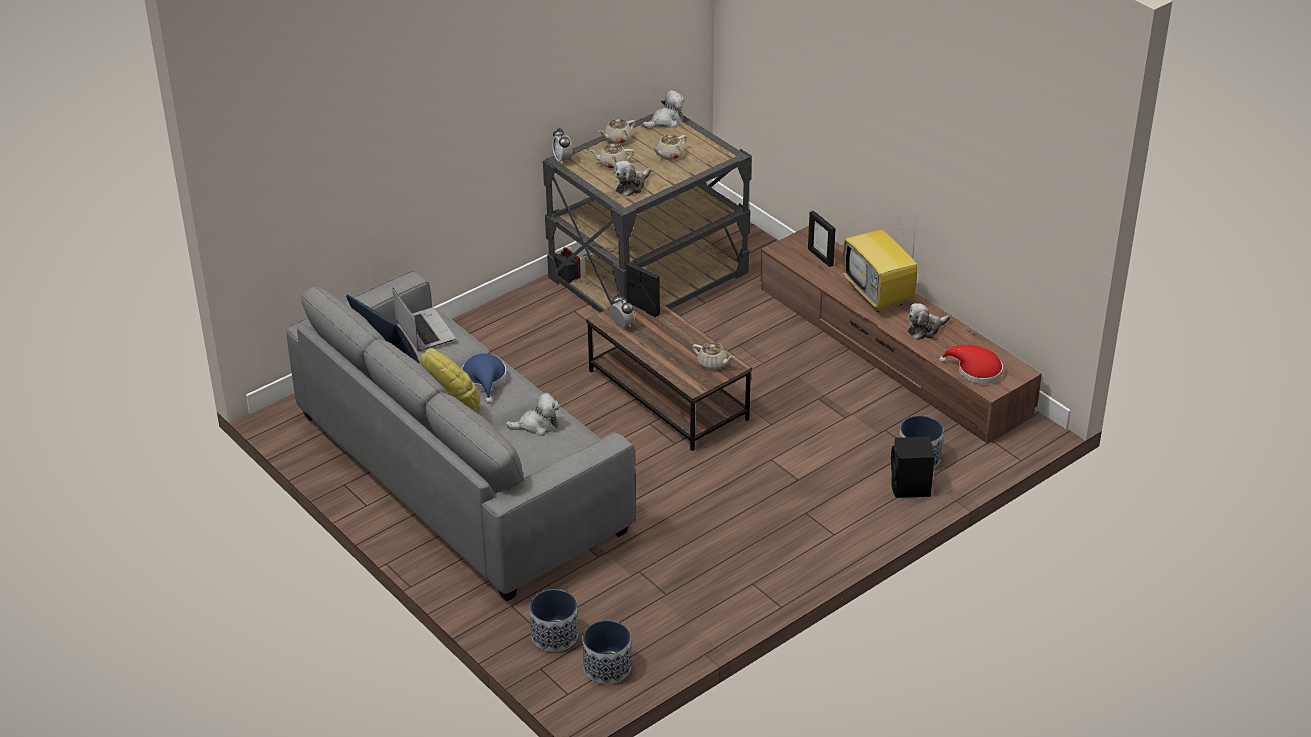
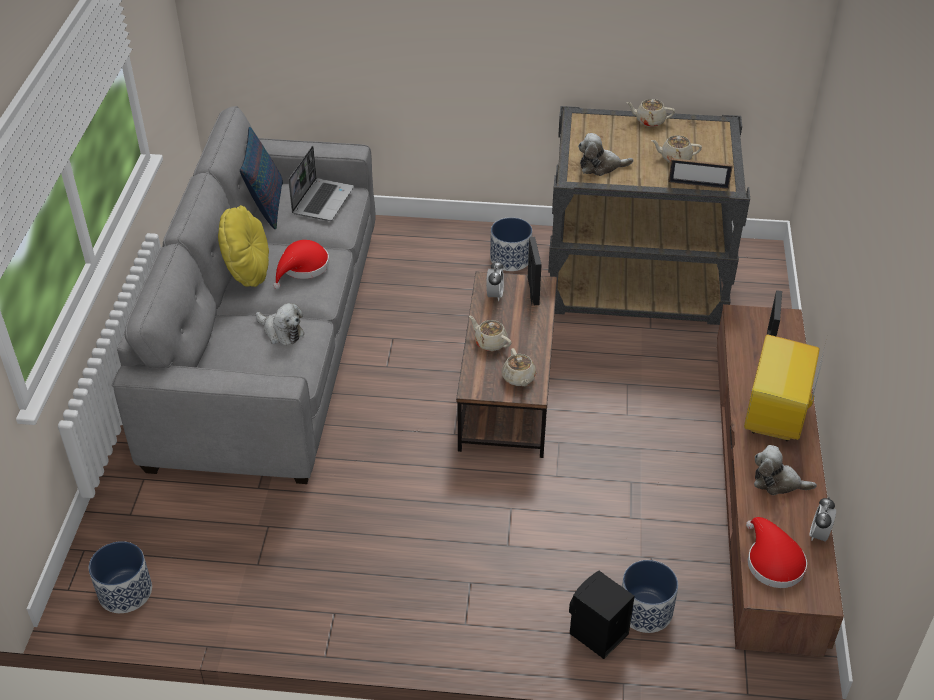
camera: 45 degrees right, 5 degrees up
blue hat [462,353,507,404] -> red hat [273,240,329,289]
planter [530,589,578,652] -> planter moved to [490,217,532,271]
alarm clock [552,128,573,164] -> alarm clock moved to [809,497,836,541]
beige teapot [589,143,634,169] -> beige teapot moved to [469,316,512,351]
plush toy [643,90,685,129] -> none
none -> picture frame [668,158,733,189]

